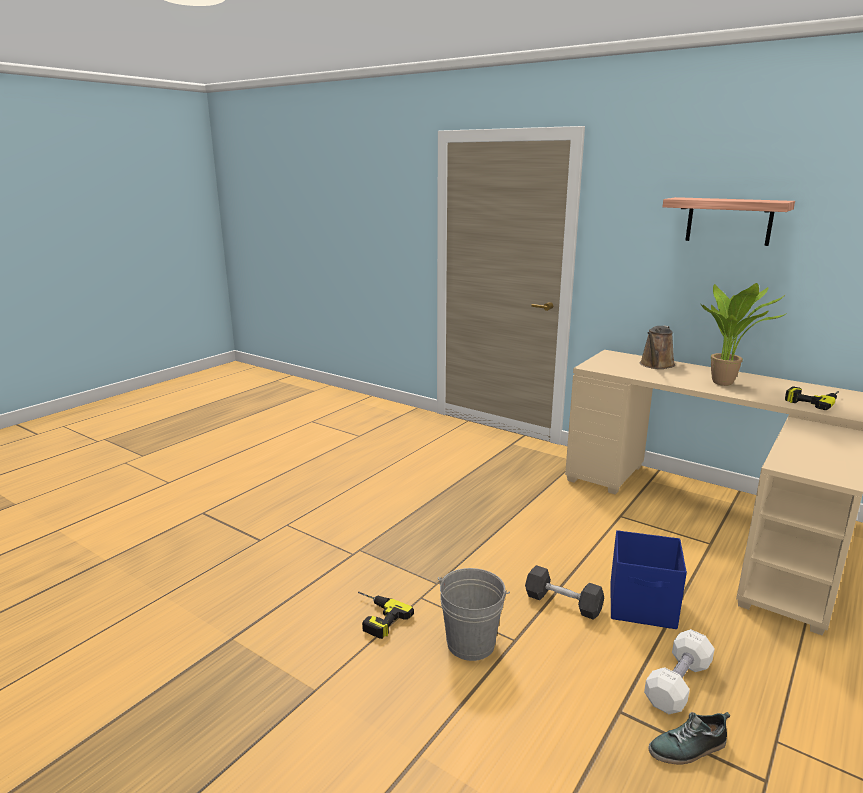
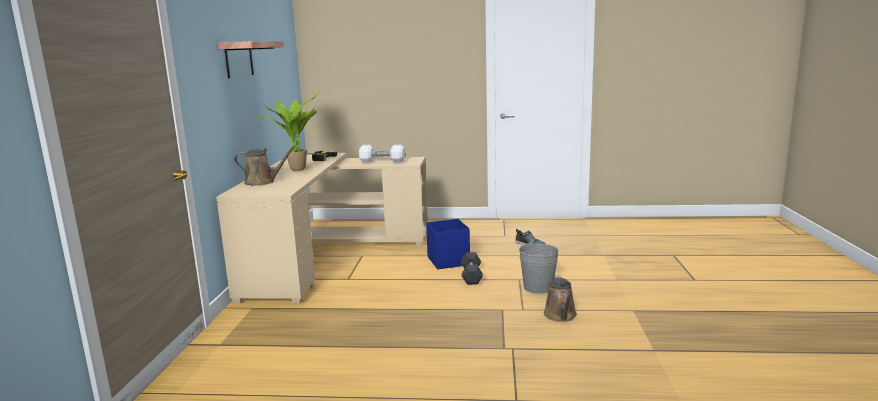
camera: 120 degrees left, 5 degrees down
power drill [358,591,414,639] -> brown watering can [544,275,577,322]
white dumbbell [644,629,715,714] -> white dumbbell moved to [359,145,405,162]

